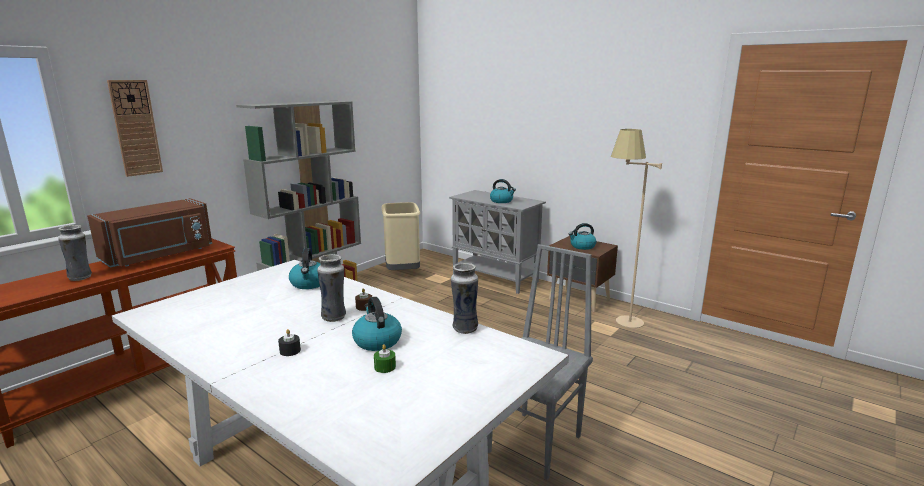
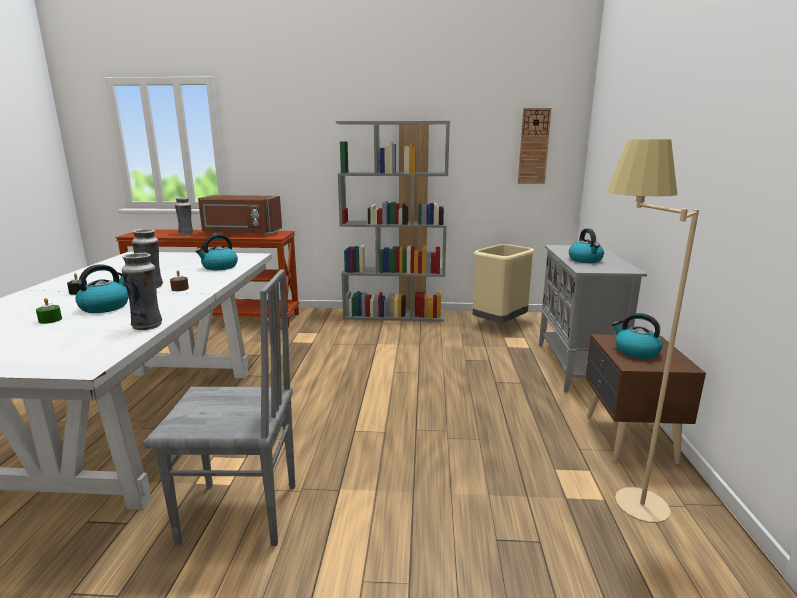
camera: 55 degrees right, 0 degrees up
wall clock [107,80,163,177] -> wall clock moved to [518,108,552,184]

